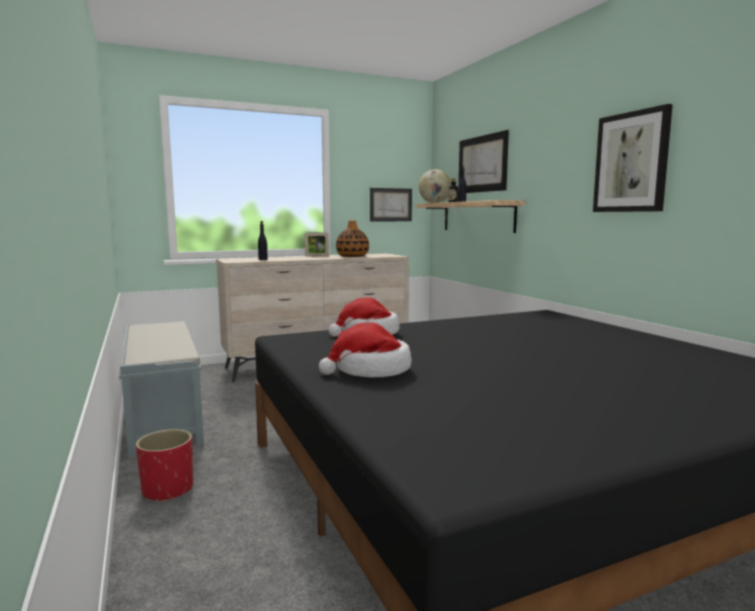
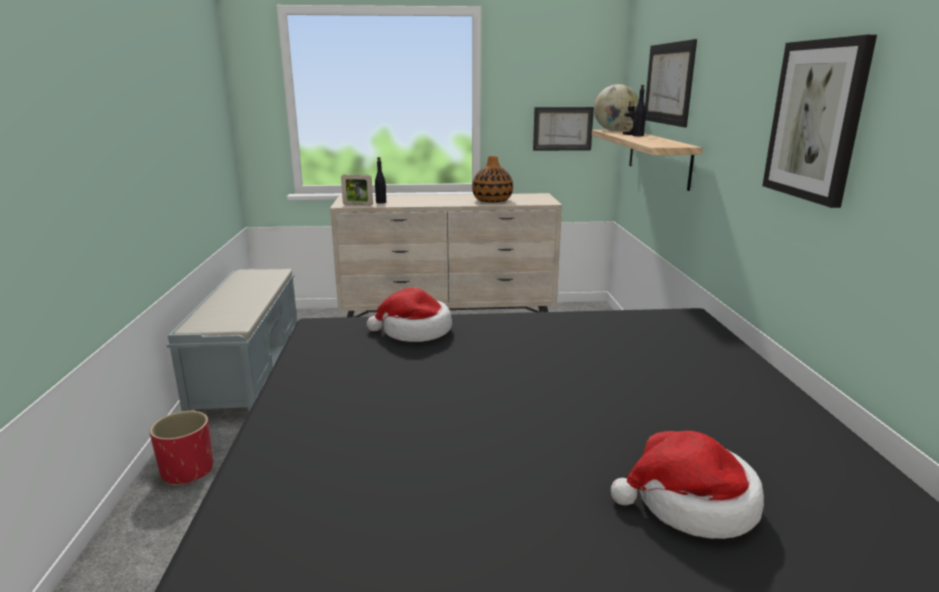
camera: 20 degrees right, 10 degrees up
picture frame [305,232,329,257] -> picture frame moved to [341,174,373,206]
hat [319,322,412,378] -> hat moved to [611,431,764,539]

